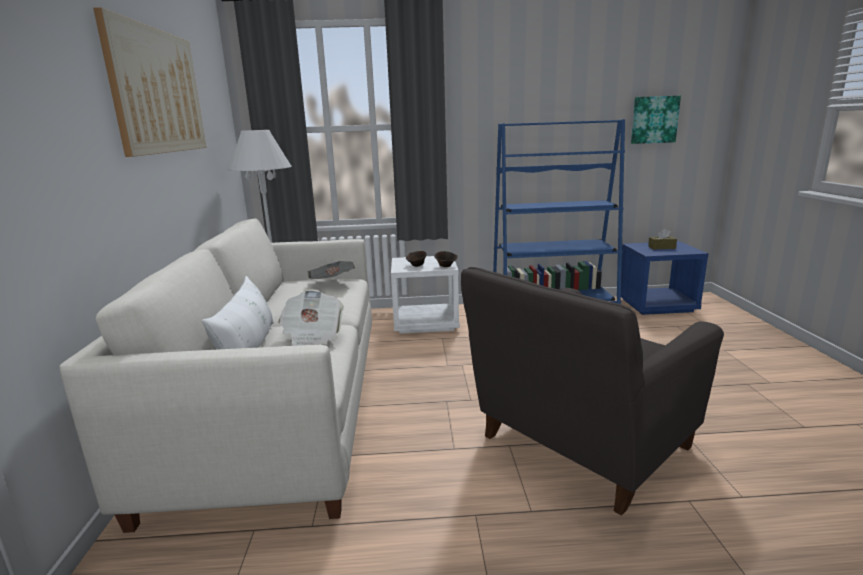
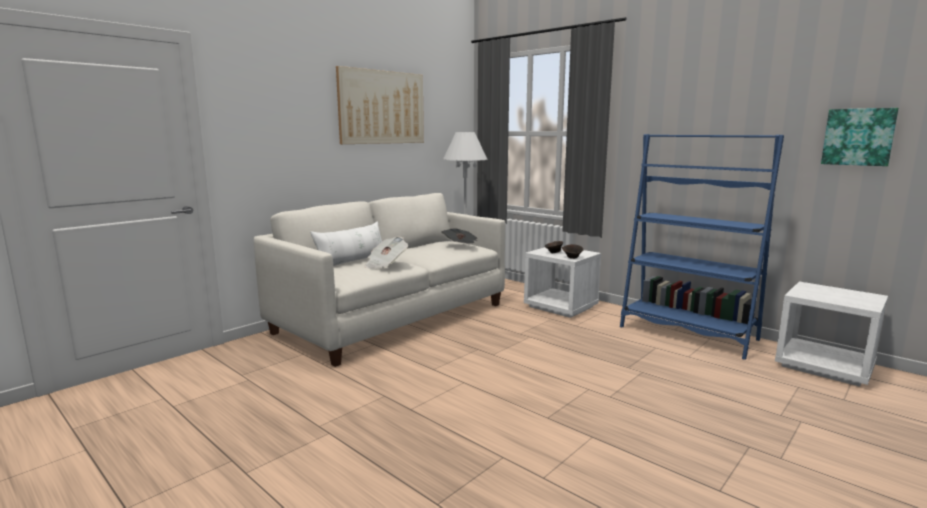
camera: 45 degrees right, 5 degrees down
grey armchair [461,267,724,516] -> none
blue nightstand [621,241,708,315] -> white nightstand [775,282,888,387]
brown tissue box [648,229,677,249] -> none

